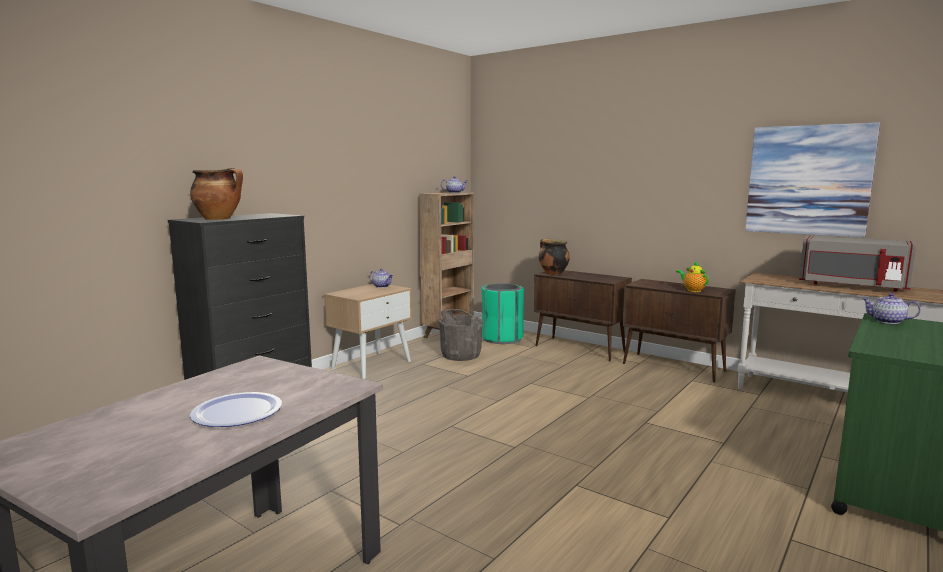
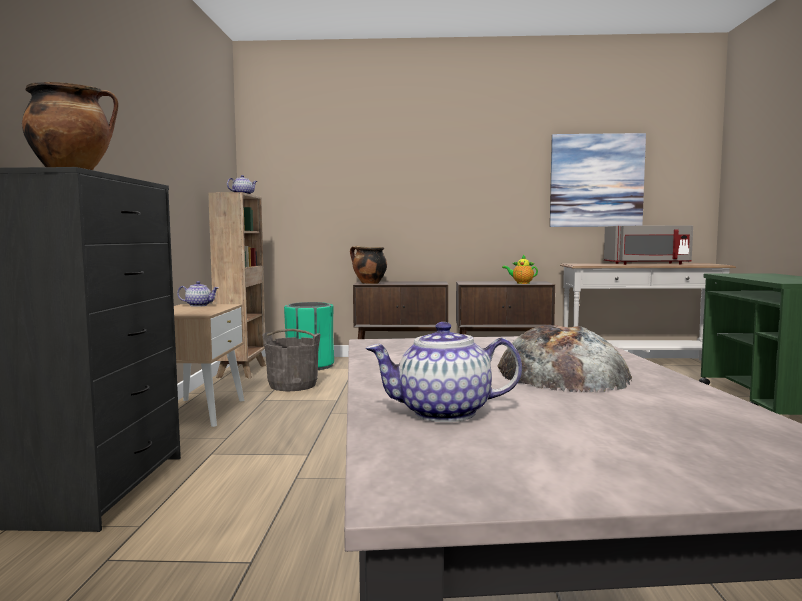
camera: 35 degrees left, 5 degrees down
plate [190,392,282,427] -> bread [497,325,633,392]
teapot [861,293,921,324] -> teapot moved to [366,322,522,422]

